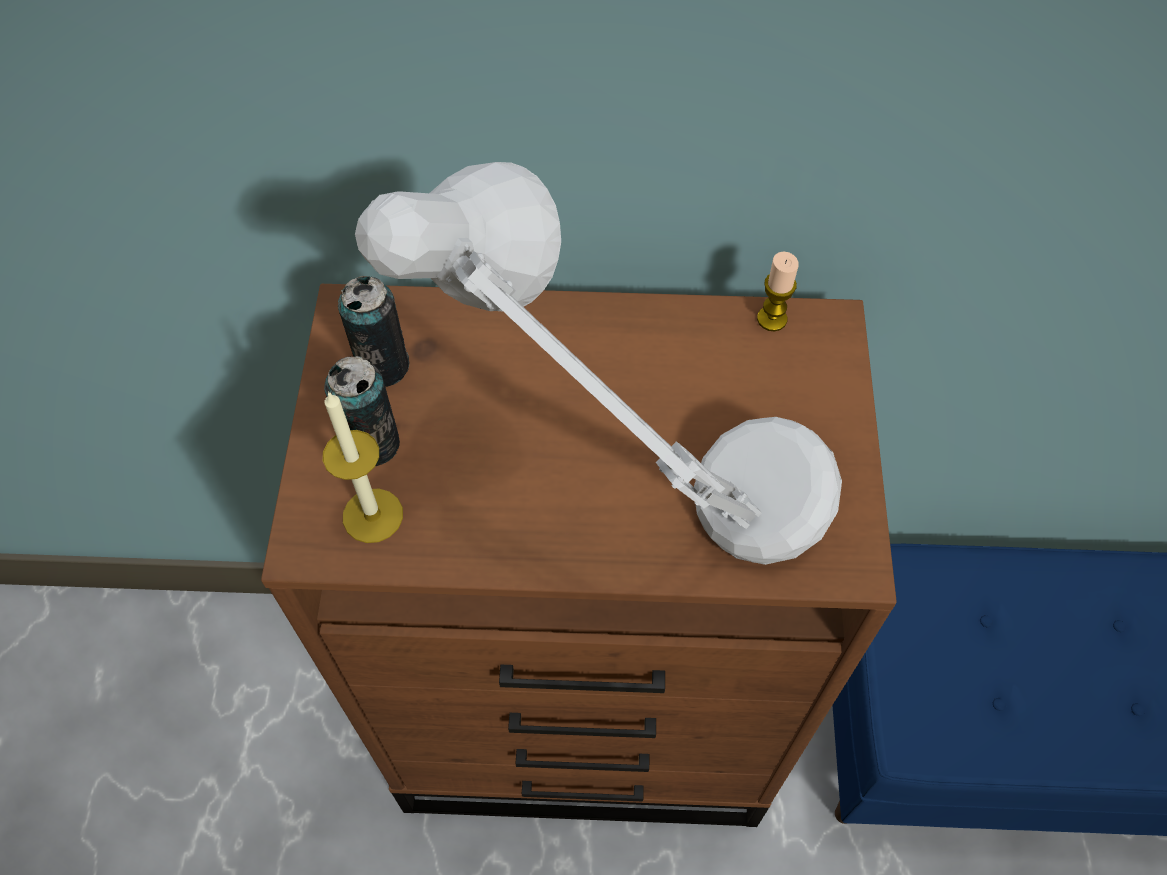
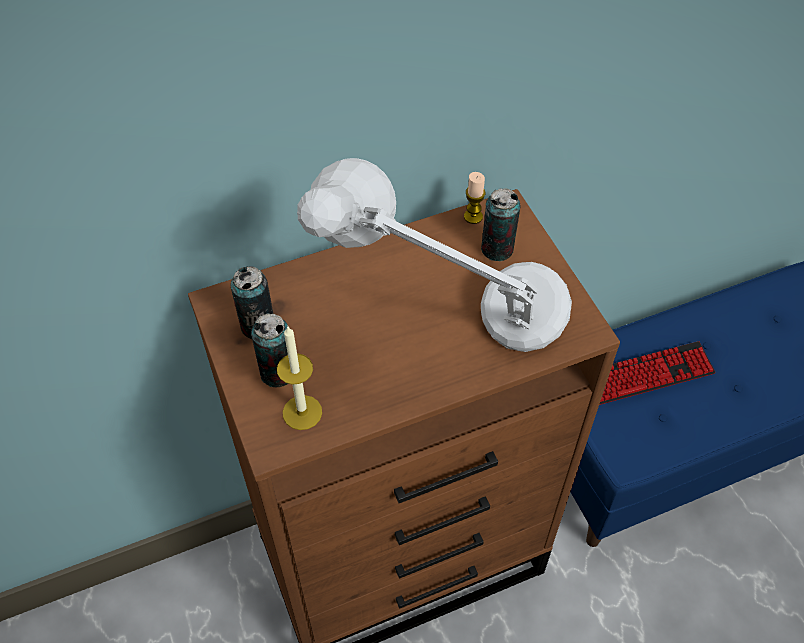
camera: 25 degrees left, 5 degrees down
none -> can [481,188,520,261]
none -> keyboard [599,341,715,405]

